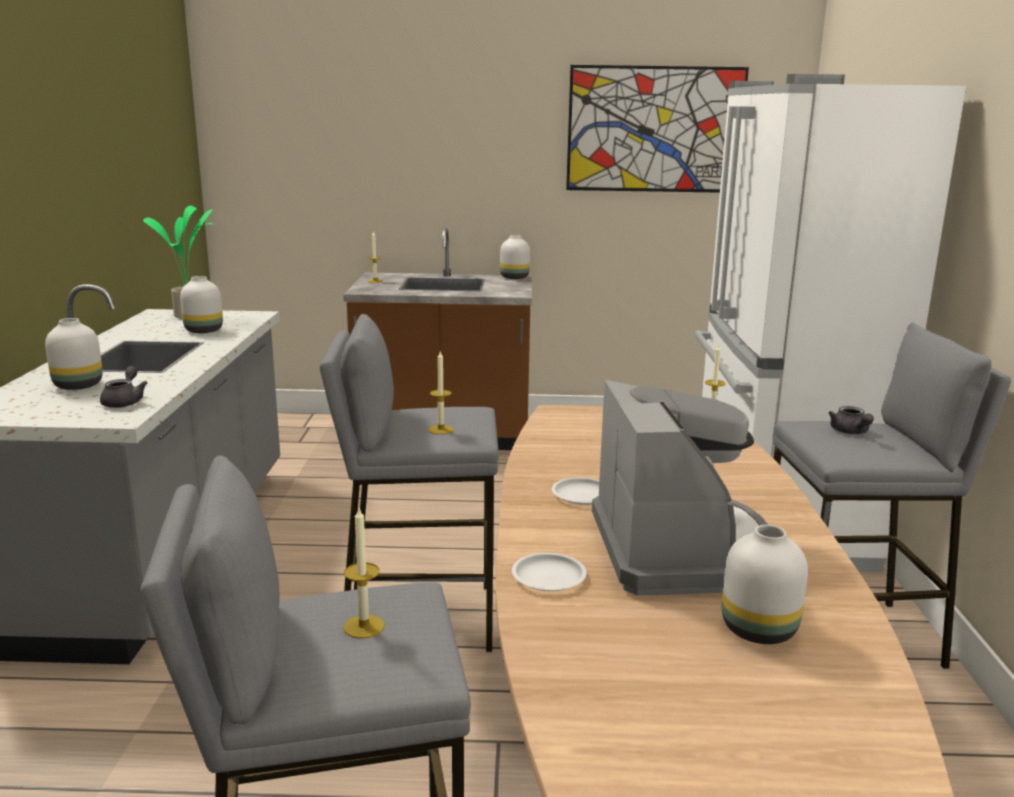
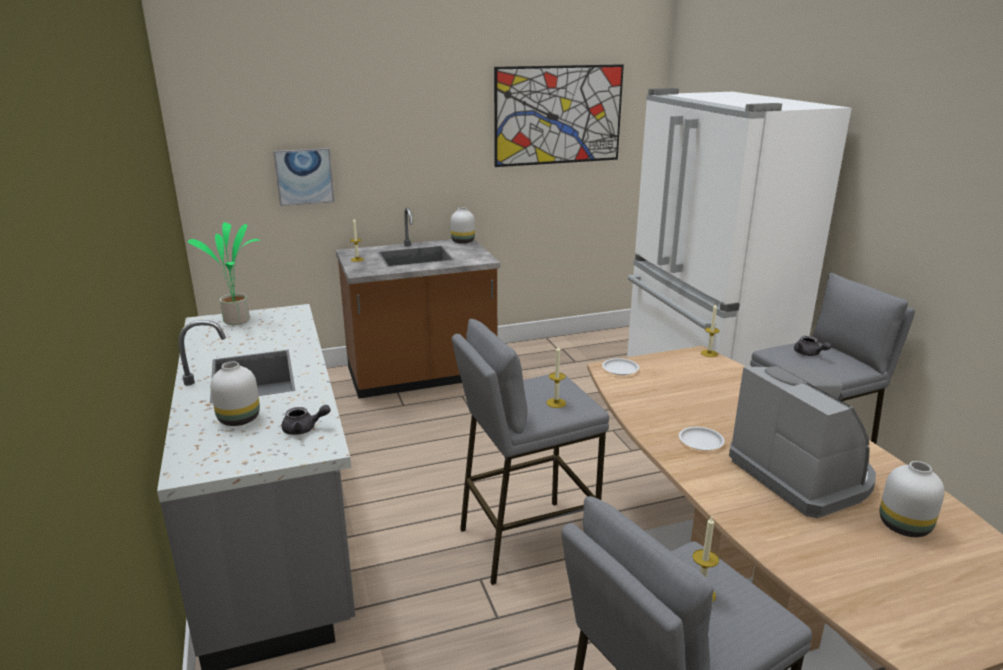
camera: 20 degrees left, 5 degrees up
grey teapot [100,366,148,408] -> grey teapot turned 105 degrees clockwise [282,405,331,435]
white vase [180,276,223,333] -> none
white plate [512,553,586,591] -> white plate moved to [602,358,639,375]
none -> picture [273,148,334,206]

